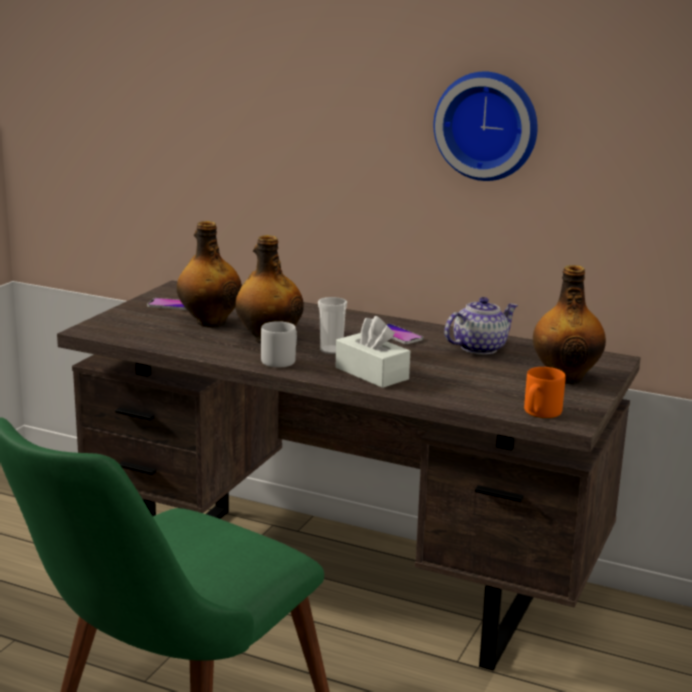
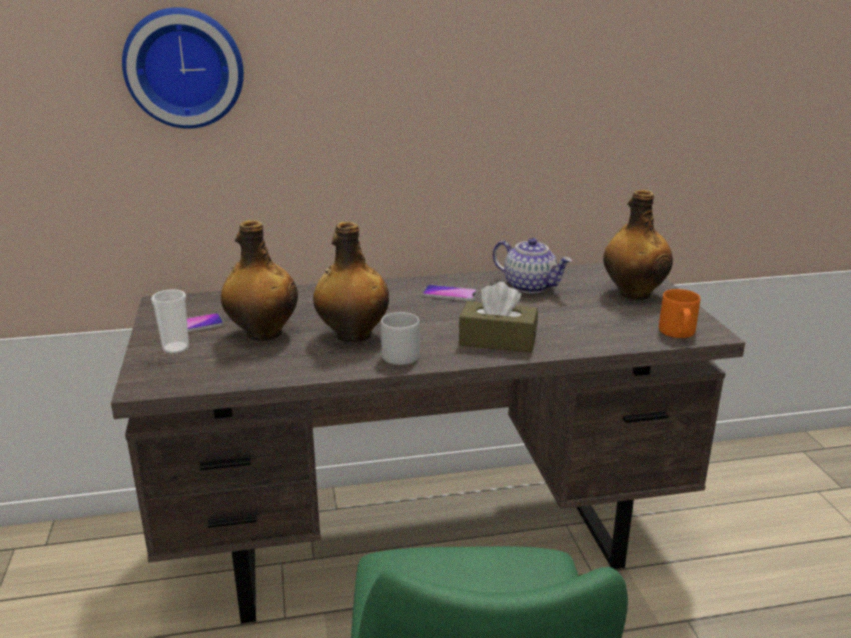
camera: 35 degrees left, 5 degrees up
cup [318,297,347,354] -> cup moved to [151,289,189,354]
white tissue box [336,316,410,388] -> brown tissue box [459,282,538,353]
wall clock [433,71,538,181] -> wall clock moved to [122,7,244,129]
teapot [444,297,518,355] -> teapot turned 105 degrees clockwise [493,238,572,293]

